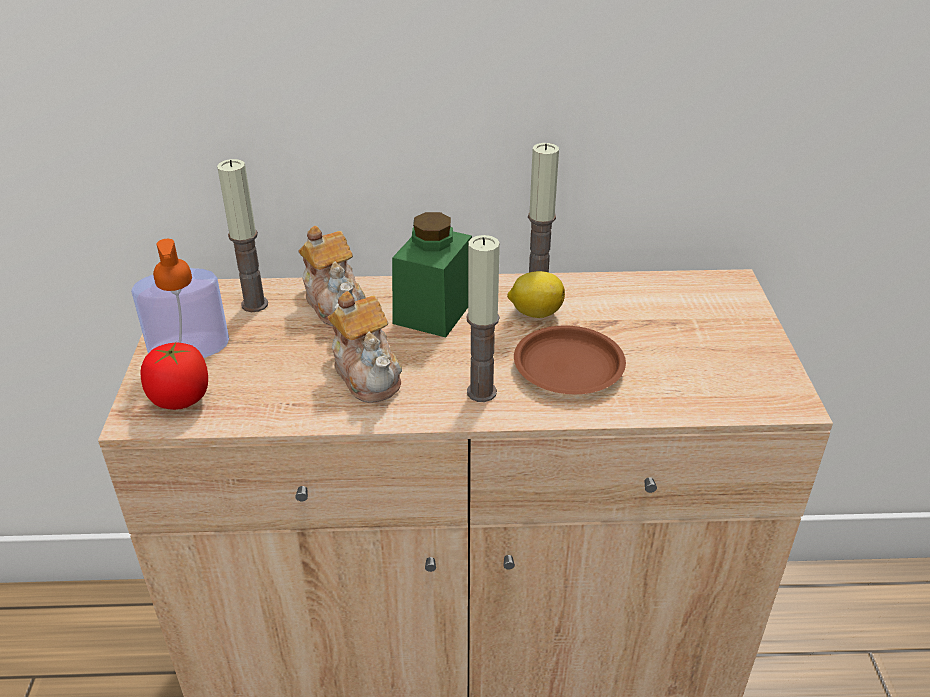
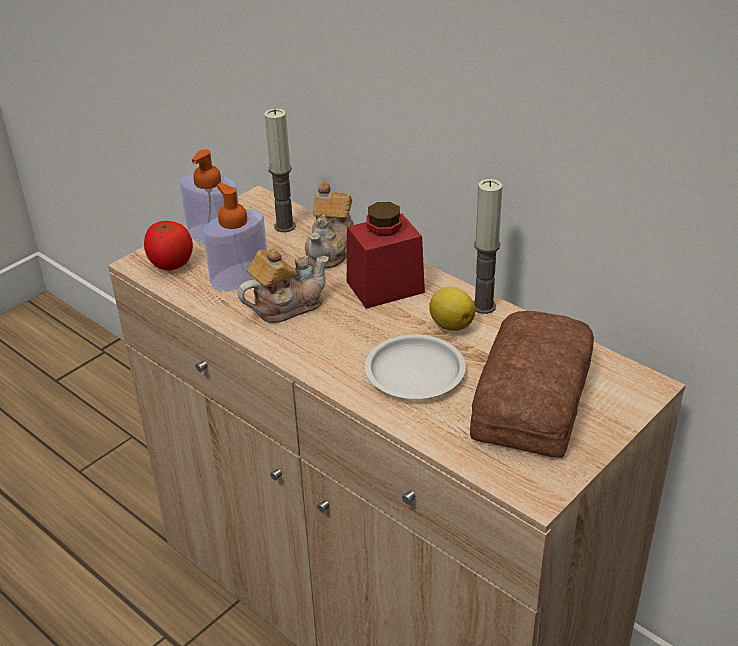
camera: 45 degrees right, 0 degrees up
teapot [327,291,402,403] -> teapot turned 135 degrees counterclockwise [238,248,329,323]
green jar [392,212,472,338] -> red jar [347,202,425,309]
candle [466,235,500,402] -> none
brown plate [514,325,626,394] -> white plate [365,334,466,399]
none -> soap dispenser [203,183,267,291]
none -> bread [470,311,594,458]

